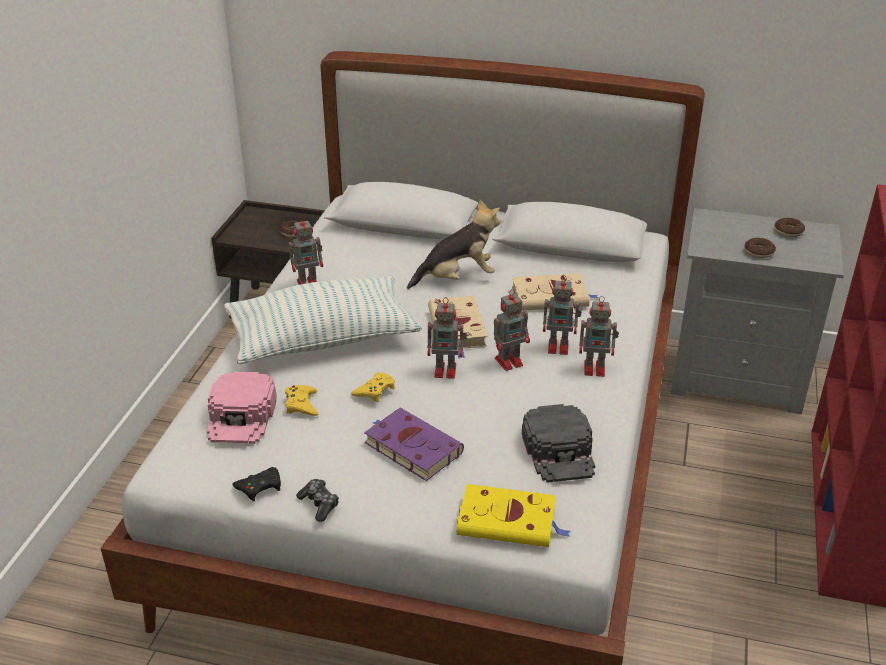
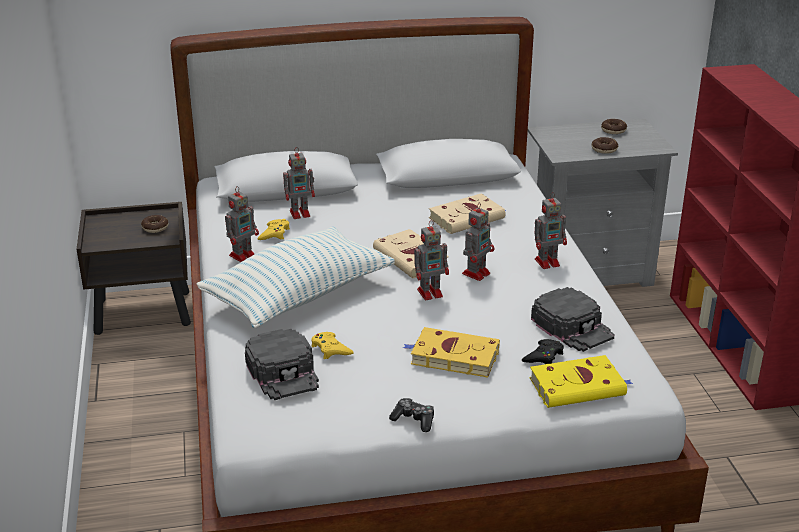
camera: 25 degrees left, 5 degrees down
pink cap [207,371,277,444] -> black cap [245,329,319,400]
black game controller [232,467,281,501] -> black game controller moved to [522,339,564,364]
yellow game controller [351,373,395,402] -> yellow game controller moved to [258,219,290,240]
purple book [364,407,464,481] -> yellow book [403,327,500,378]
plush toy [407,199,500,289] -> none
toy robot [543,275,582,355] -> toy robot moved to [283,147,315,219]

